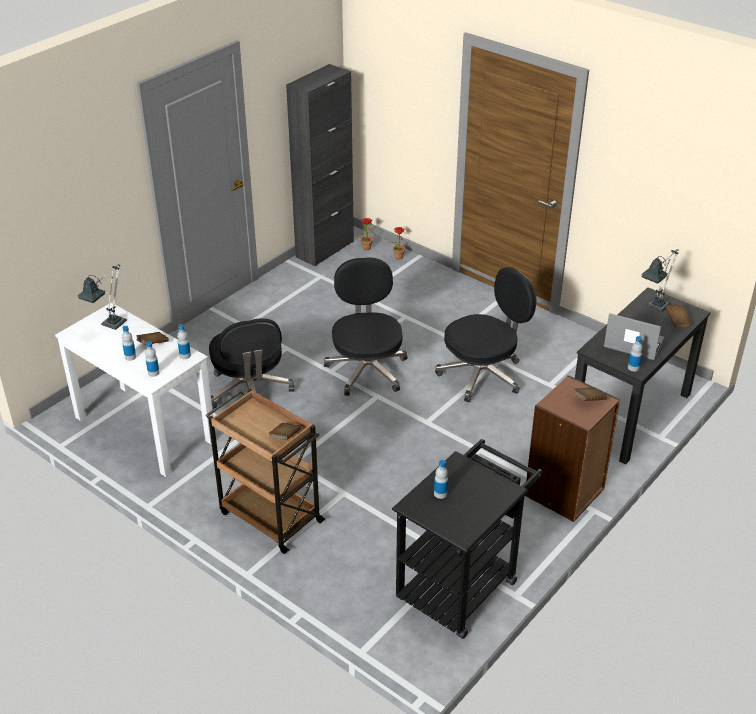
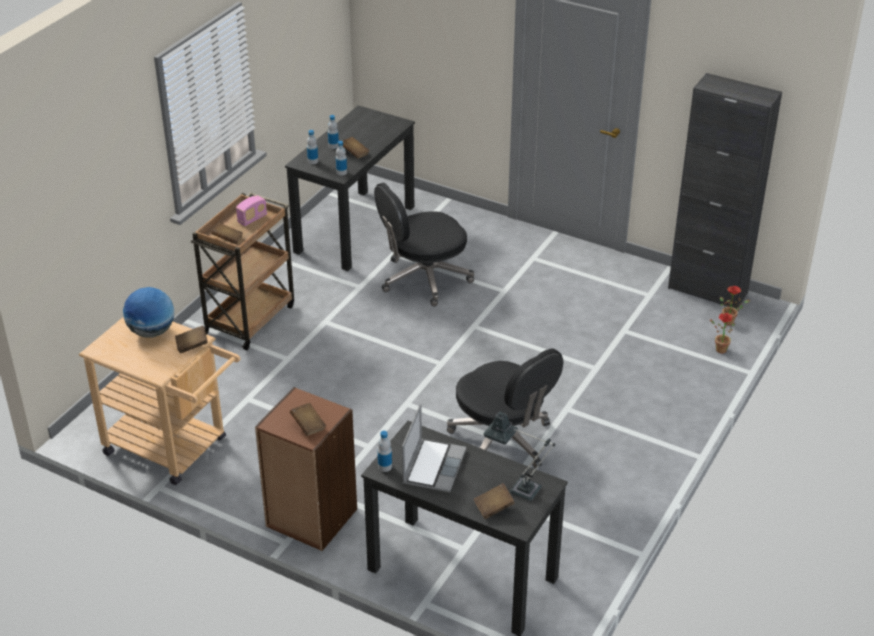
camera: 80 degrees right, 0 degrees up
white desk [55,303,213,477] -> black desk [285,105,415,271]
table lamp [78,264,127,330] -> none
black office chair [324,257,408,396] -> none
black cart [392,439,542,639] -> beige cart [79,317,241,485]
bottle [434,460,448,499] -> globe [123,287,174,338]
none -> brown book [175,325,208,354]
none -> radio [236,195,267,226]

